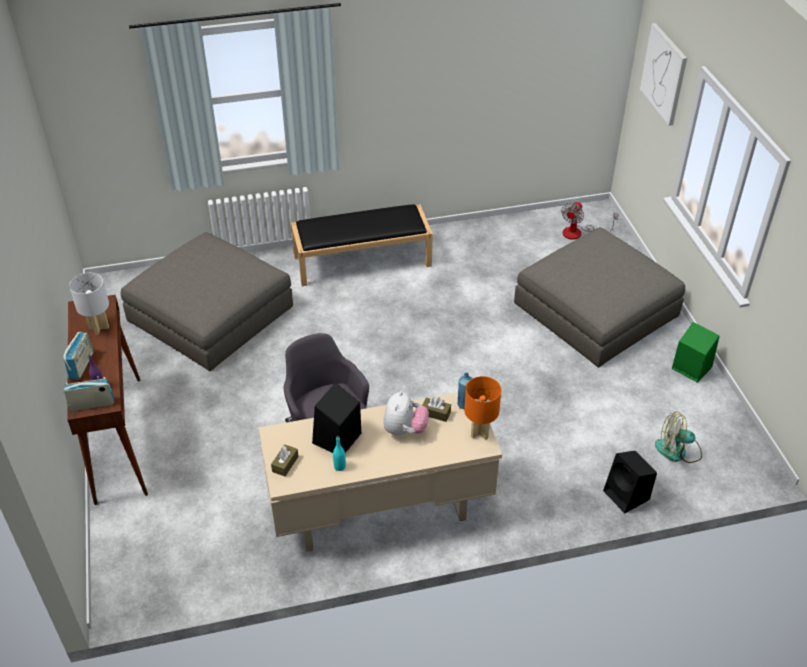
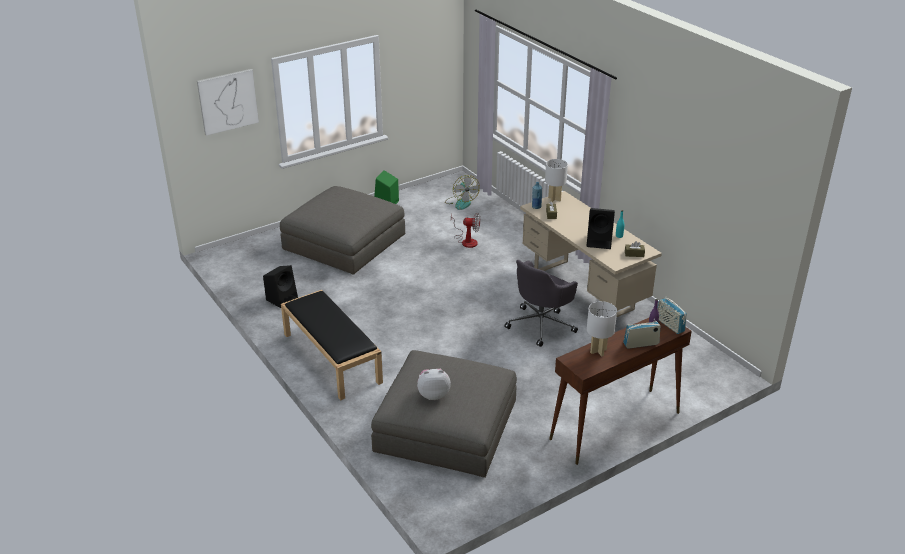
camera: 110 degrees left, 10 degrees down
plush toy [383,391,429,436] -> plush toy moved to [417,369,451,400]
orange table lamp [464,376,501,440] -> white table lamp [545,159,568,202]
fan [561,201,619,240] -> fan moved to [451,213,480,248]
black speaker [603,451,657,513] -> black speaker moved to [263,265,298,308]

